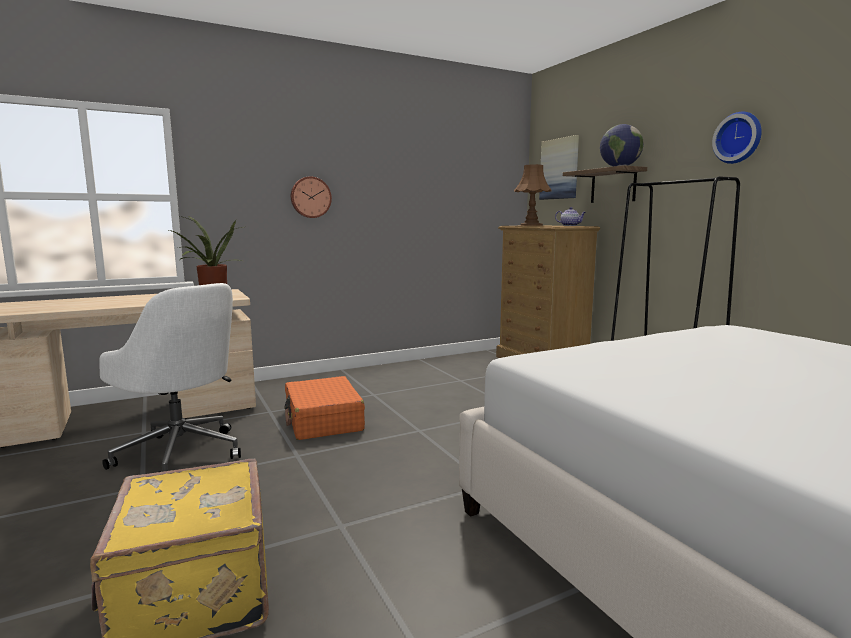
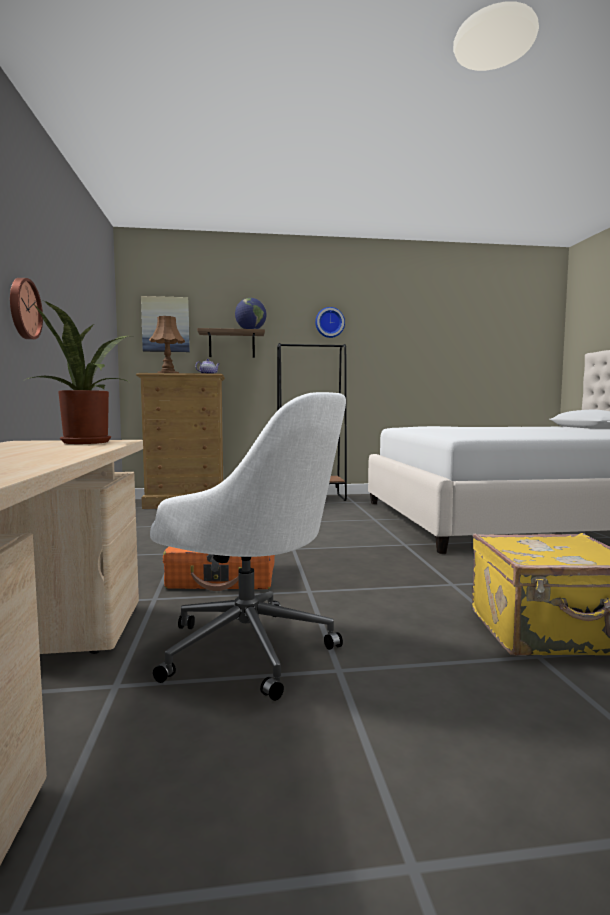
camera: 70 degrees left, 5 degrees down
white office chair [99,283,241,472] -> white office chair turned 60 degrees clockwise [150,392,346,701]

